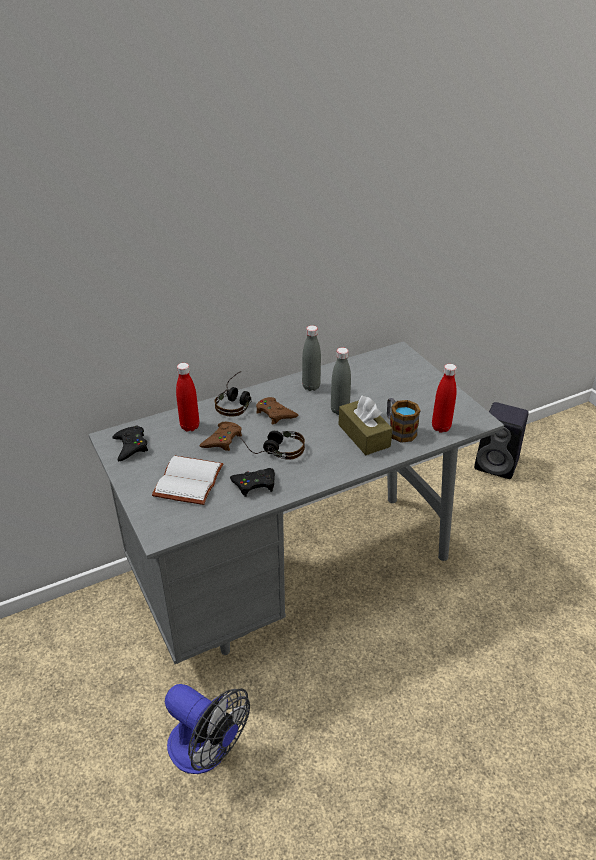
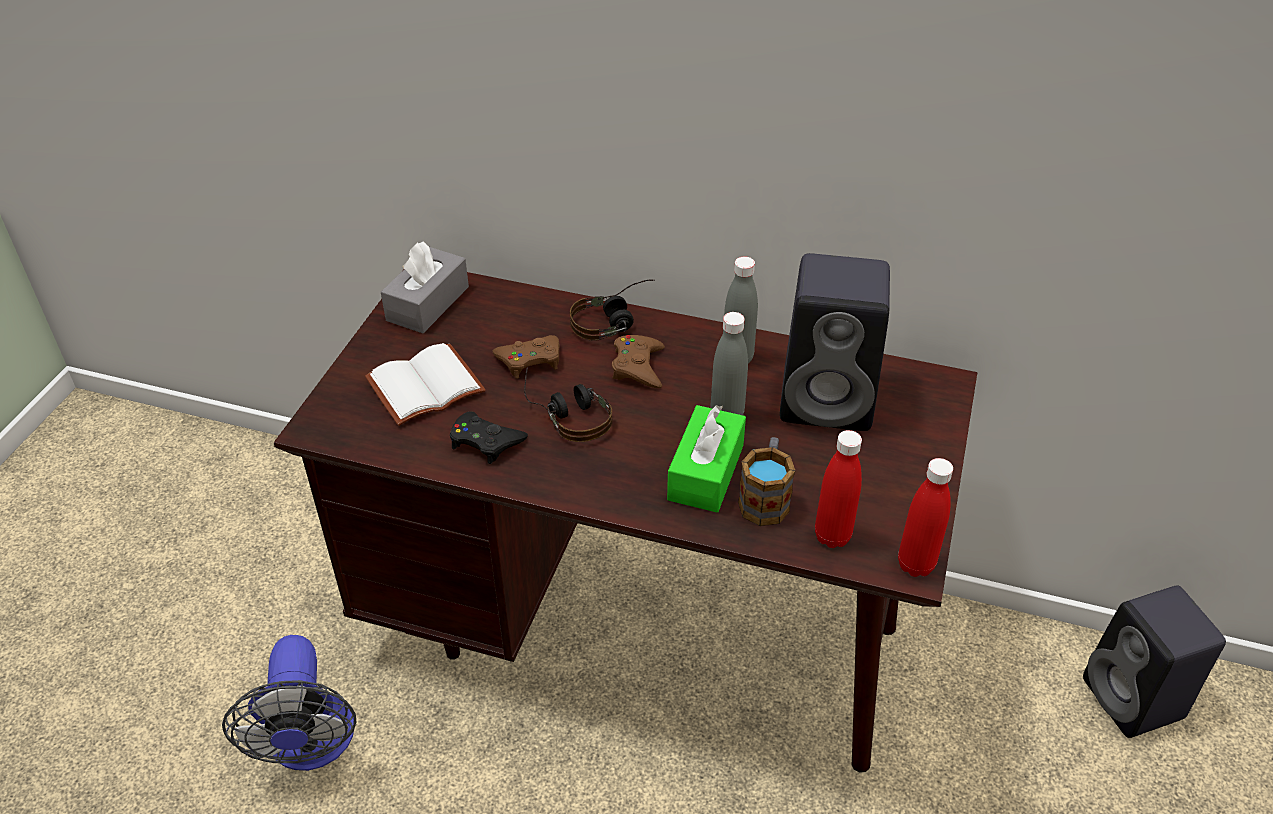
camera: 45 degrees right, 5 degrees up
grey desk [89,341,504,664] -> brown desk [274,272,977,773]
black game controller [112,426,148,461] -> grey tissue box [381,242,469,333]
red bottle [176,363,199,431] -> red bottle moved to [898,458,953,577]
brown tissue box [339,396,393,455] -> green tissue box [667,405,746,513]
none -> black speaker [780,253,890,431]

